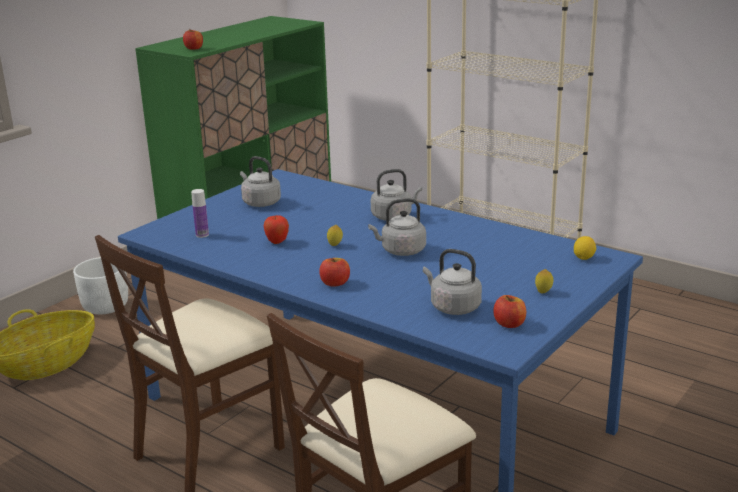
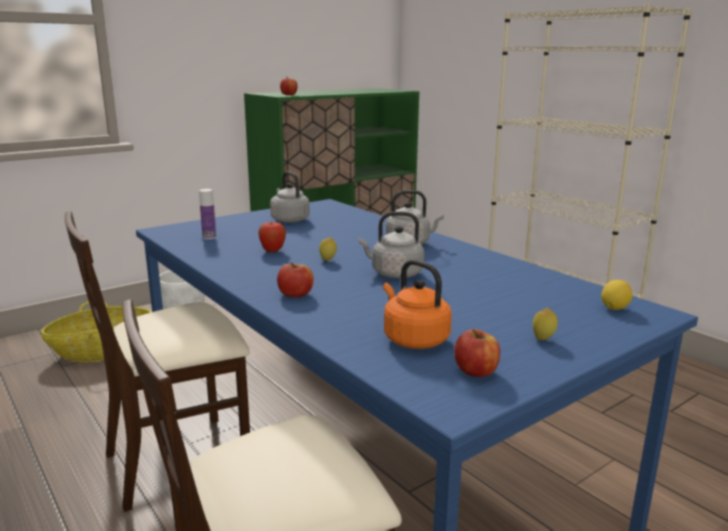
camera: 15 degrees right, 5 degrees down
grey kettle [423,249,482,315] -> orange kettle [383,260,452,349]

